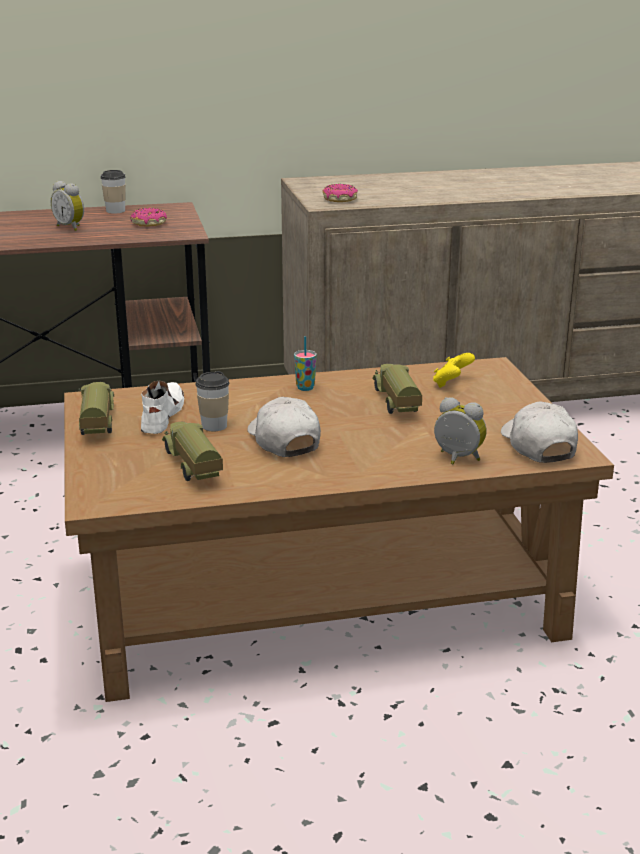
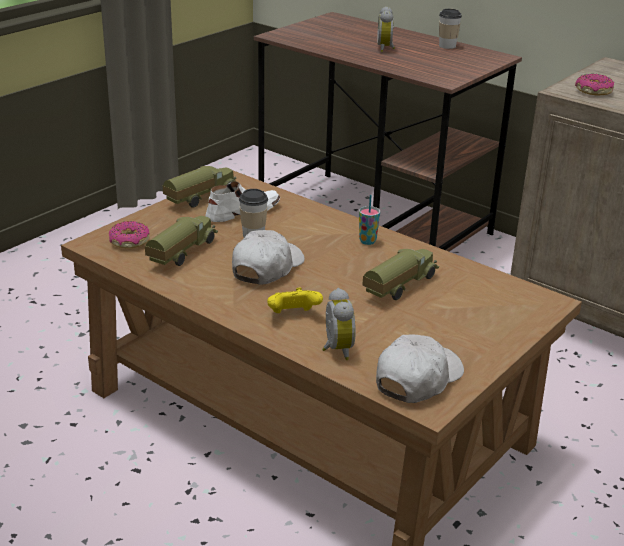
camera: 50 degrees right, 5 degrees up
donut [130,208,167,227] -> donut moved to [109,221,150,248]
yellow game controller [433,353,475,388] -> yellow game controller moved to [267,288,323,313]

